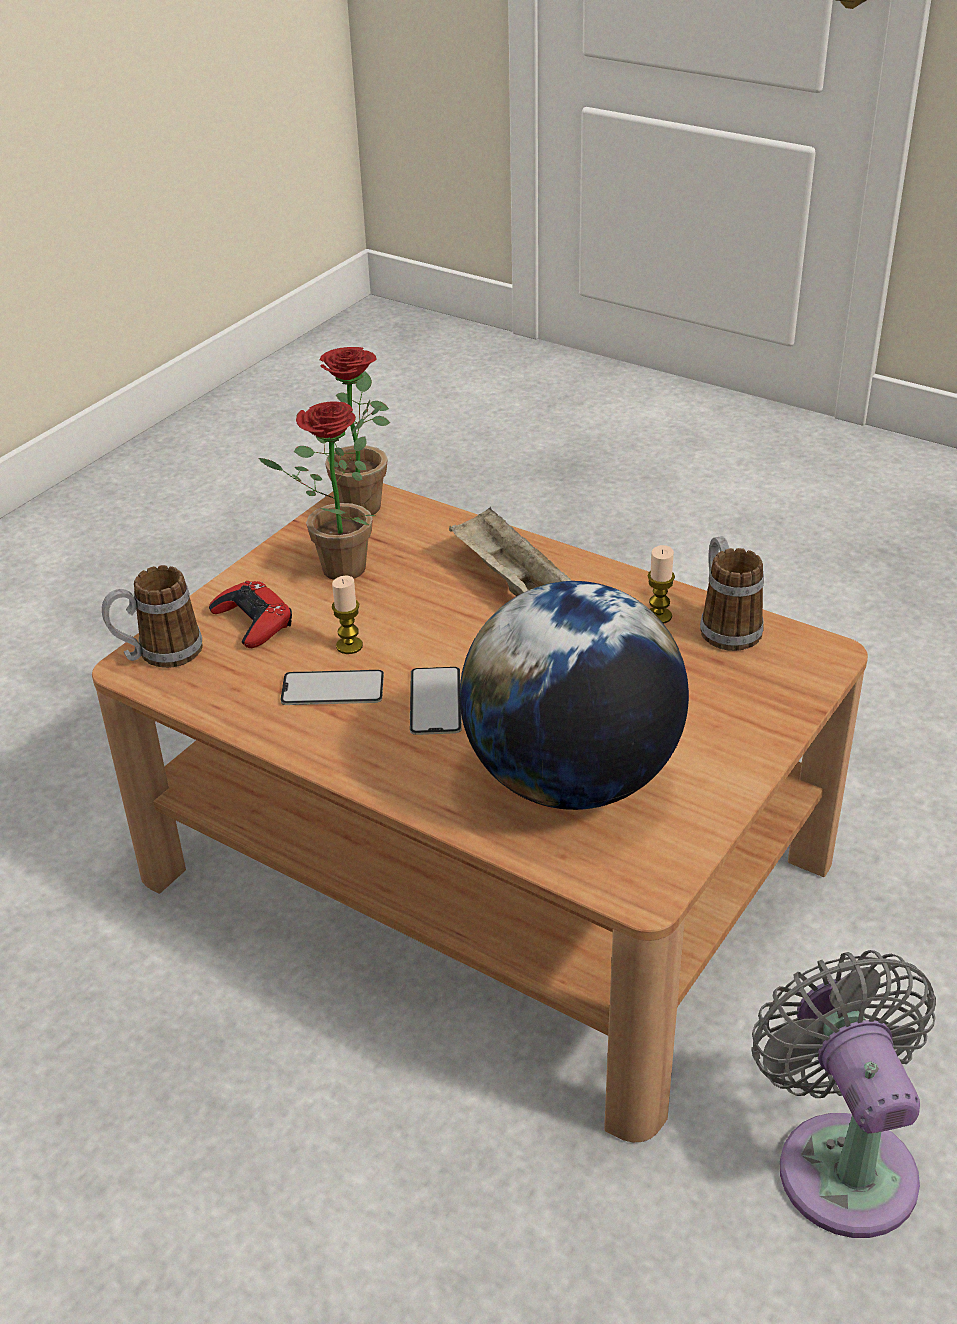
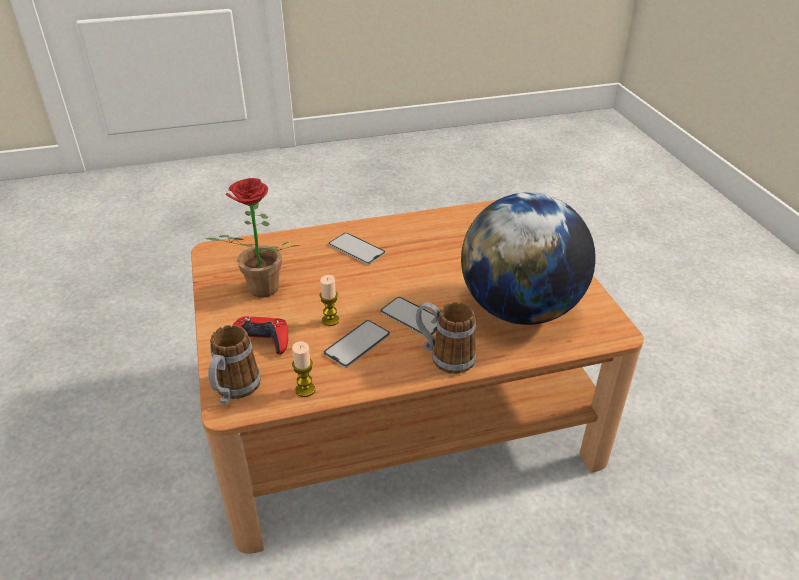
camera: 50 degrees left, 0 degrees up
potted plant [294,347,390,515] -> none
beige tray [449,507,572,596] -> phone [328,233,385,264]
candle [647,545,675,624] -> candle moved to [292,341,315,397]
mug [700,536,764,651] -> mug moved to [416,302,476,374]
grey fan [751,950,936,1238] -> none

